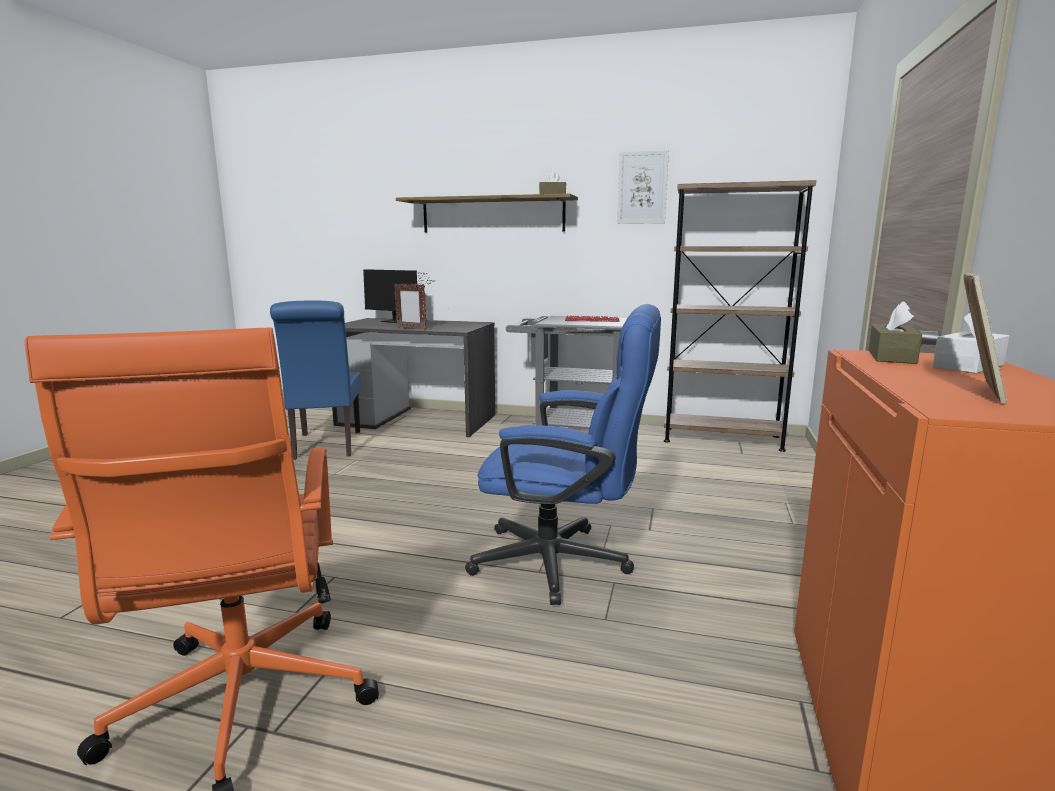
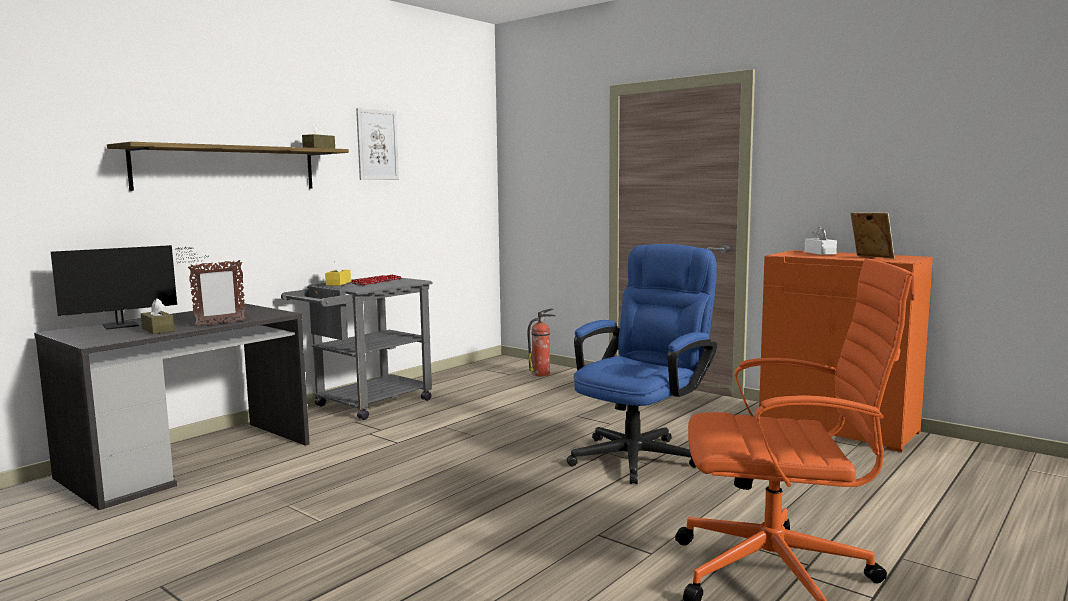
camera: 65 degrees left, 5 degrees down
blue chair [270,301,361,460] -> none
brown bookcase [664,180,816,452] -> none
brown tissue box [868,301,922,364] -> brown tissue box moved to [141,298,174,334]
none -> yellow tissue box [325,260,351,286]
none -> fire extinguisher [527,309,556,376]

